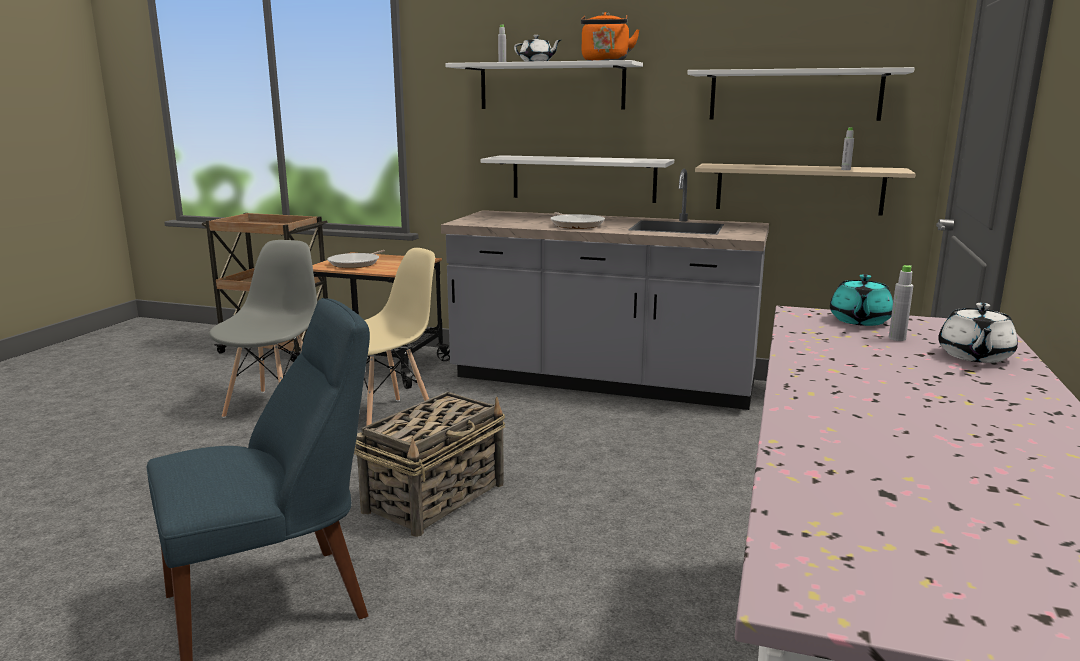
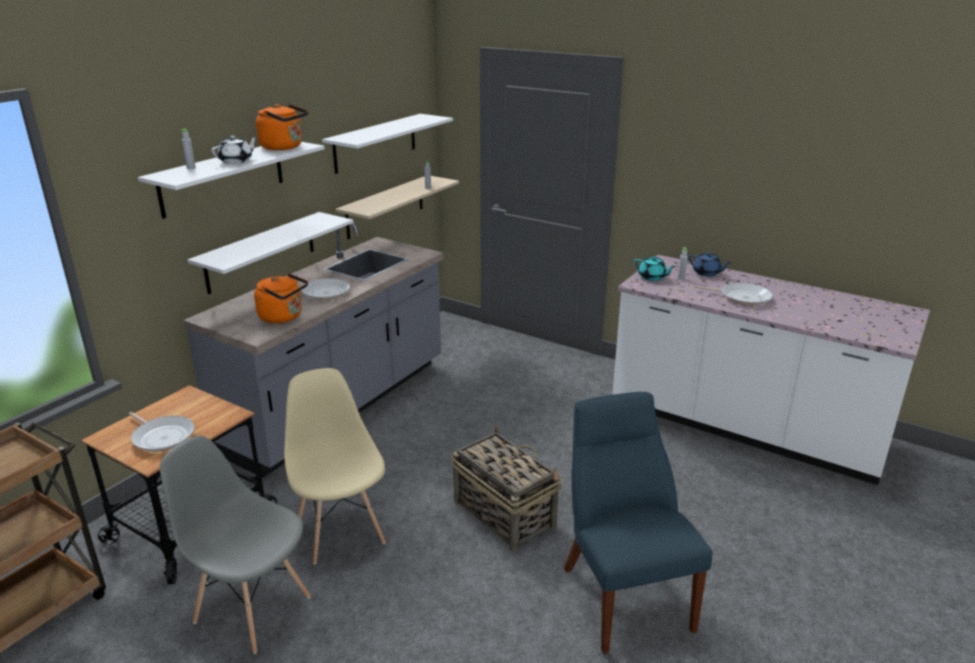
camera: 75 degrees left, 10 degrees up
white teapot [938,303,1018,363] -> blue teapot [688,252,732,276]
none -> orange kettle [254,273,308,323]
none -> frying pan [694,283,773,306]

